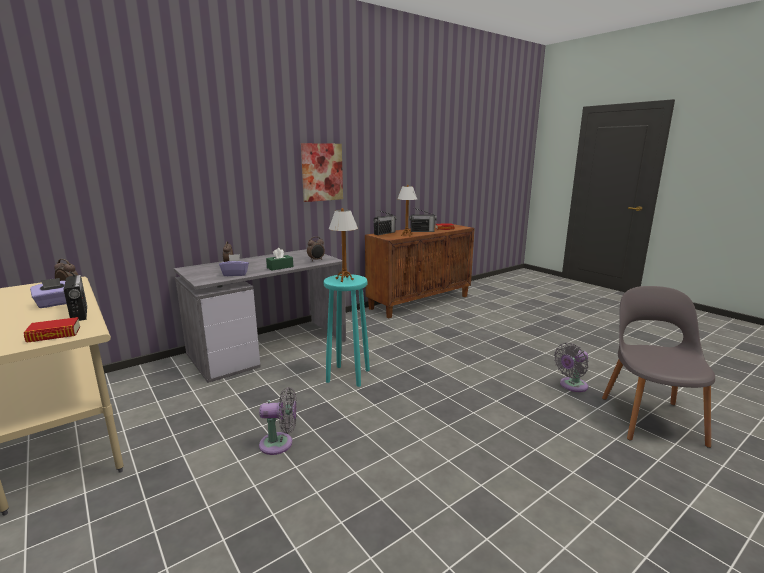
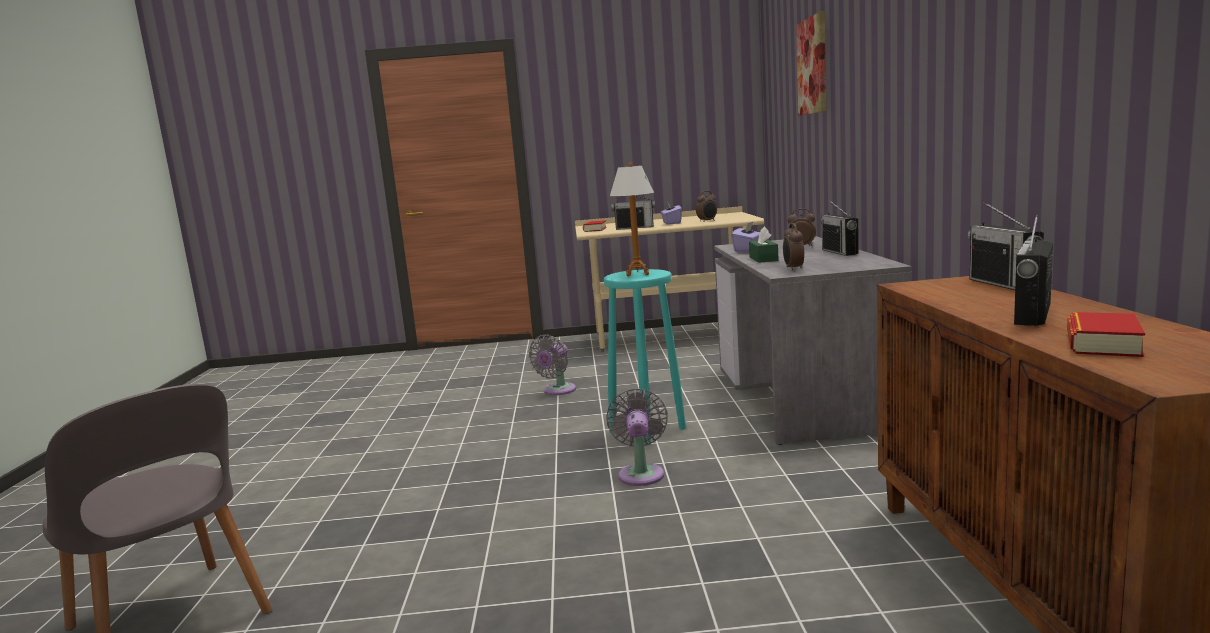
camera: 125 degrees right, 5 degrees down
picture [301,143,343,202] -> picture moved to [796,11,826,116]
table lamp [397,185,417,236] -> none
grey fan [554,343,588,392] -> grey fan moved to [607,388,668,486]
none -> radio [821,200,859,256]

